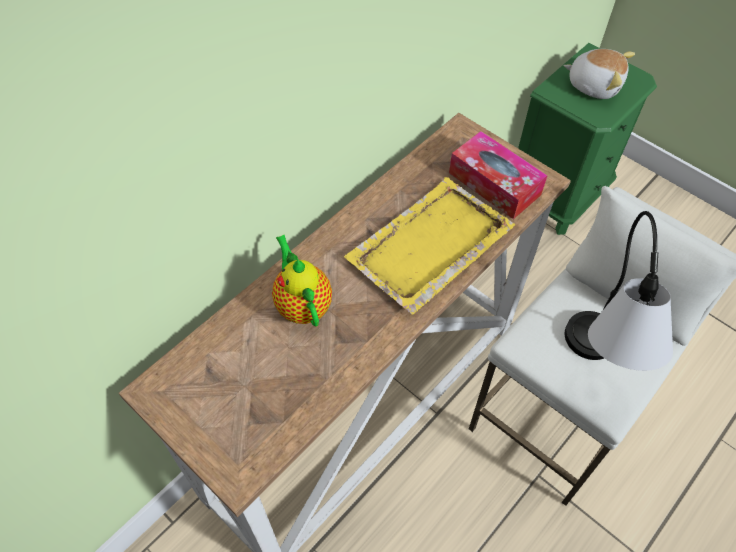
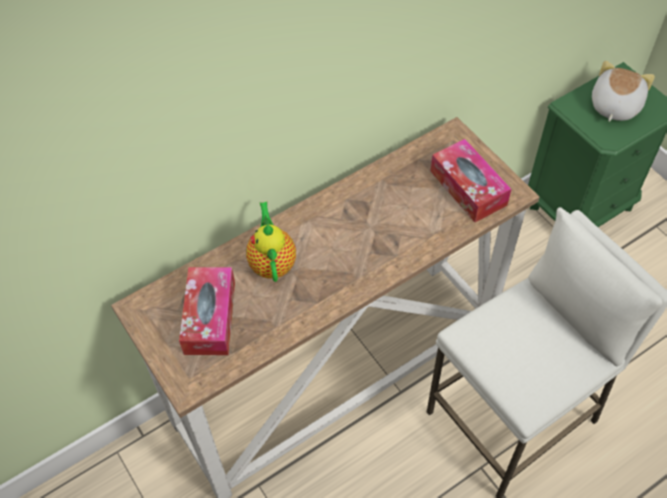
camera: 15 degrees right, 0 degrees up
yellow tray [344,177,515,314] -> none
plush toy [564,49,635,99] -> plush toy turned 105 degrees counterclockwise [592,61,655,122]
table lamp [565,211,673,371] -> none
none -> tissue box [179,267,235,355]

